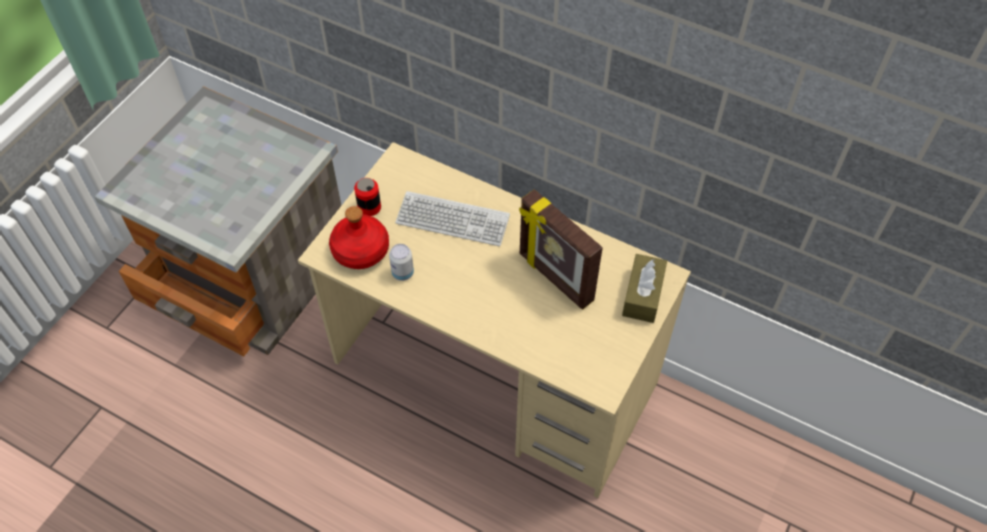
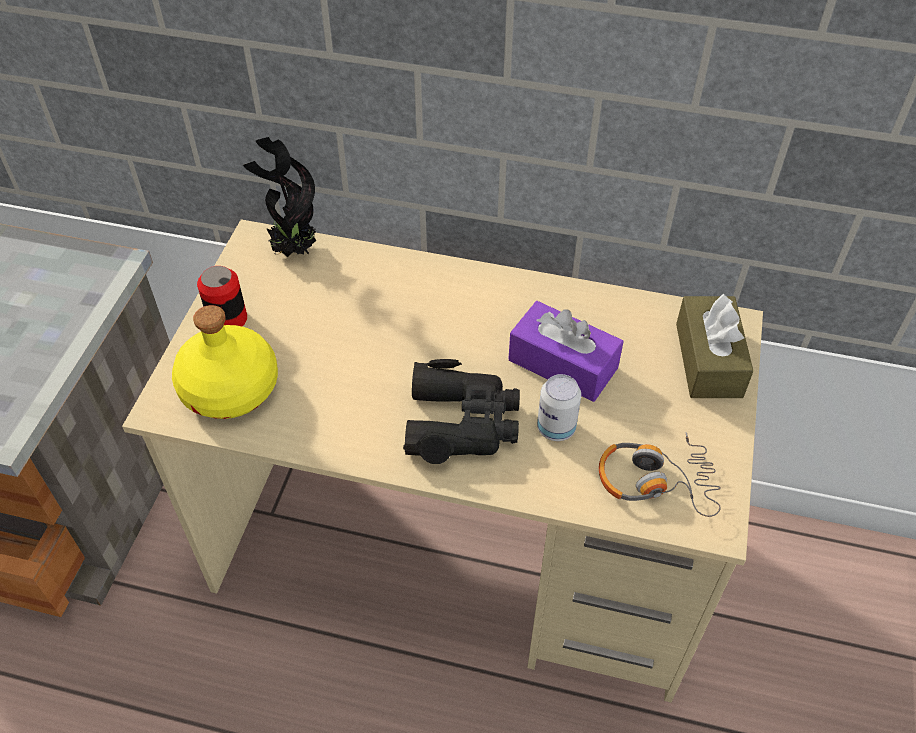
camera: 15 degrees left, 5 degrees down
red bottle [329,206,389,269] -> yellow bottle [172,305,278,419]
can [389,244,414,281] -> can moved to [537,374,581,441]
keyboard [395,191,510,246] -> none
picture frame [519,189,603,310] -> purple tissue box [509,301,624,402]
none -> potted plant [243,137,317,257]
none -> black binoculars [403,359,520,464]
none -> headphones [599,432,721,517]

